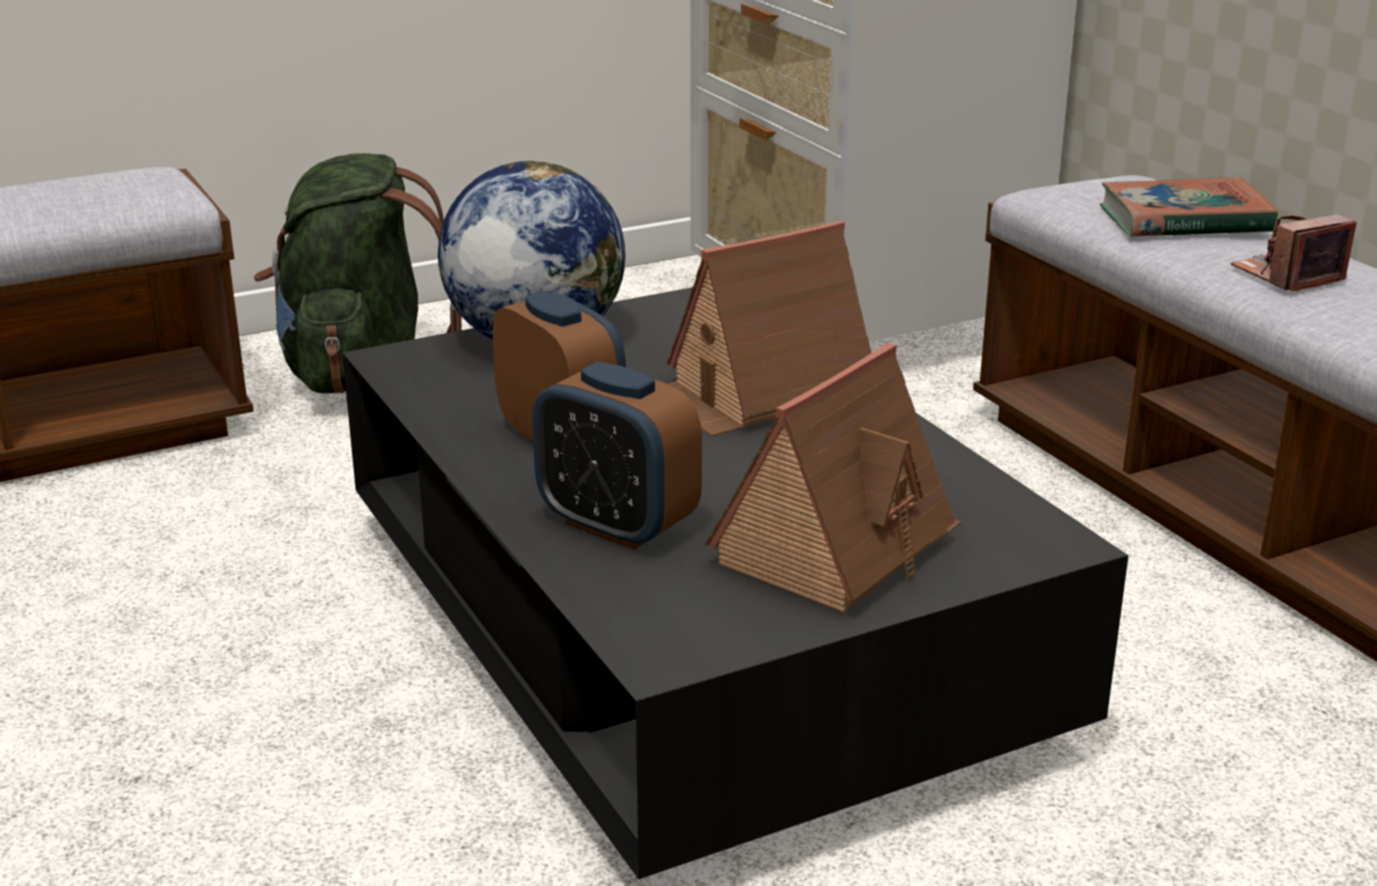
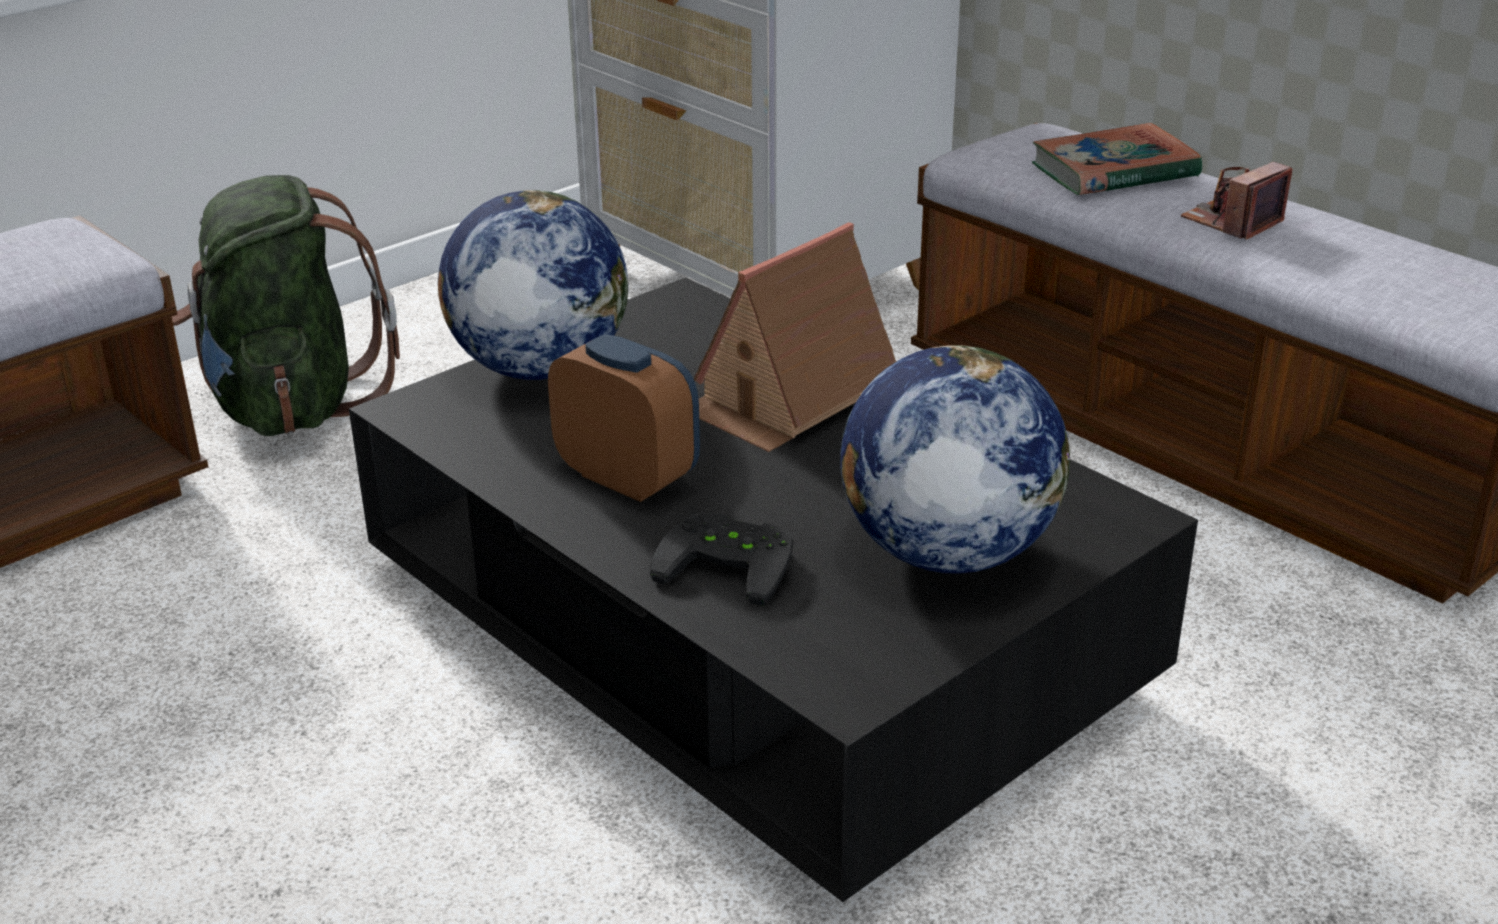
camera: 15 degrees left, 5 degrees up
alarm clock [532,362,702,550] -> black game controller [650,513,793,606]
toy house [705,343,961,613] -> globe [840,345,1070,574]

